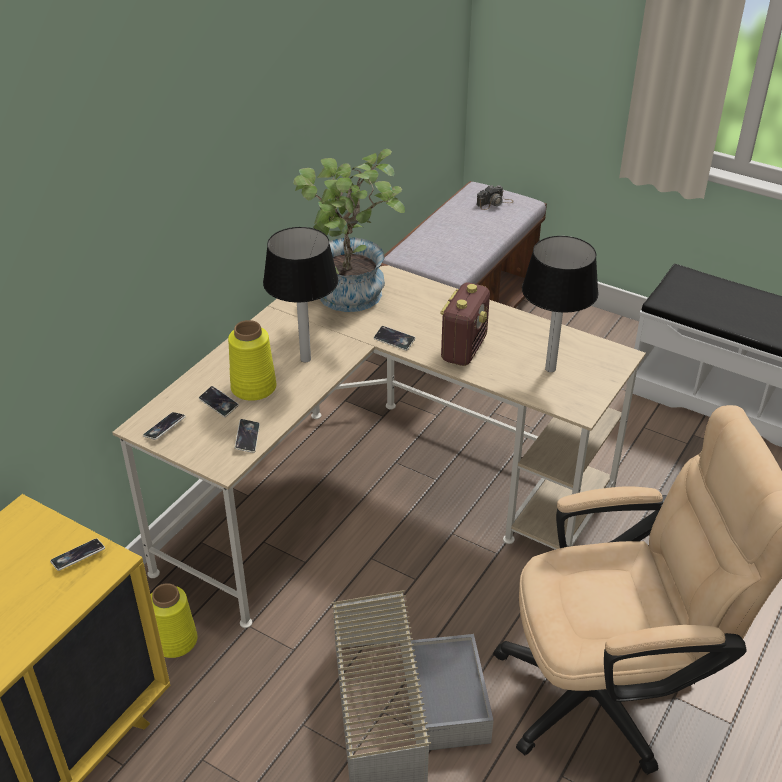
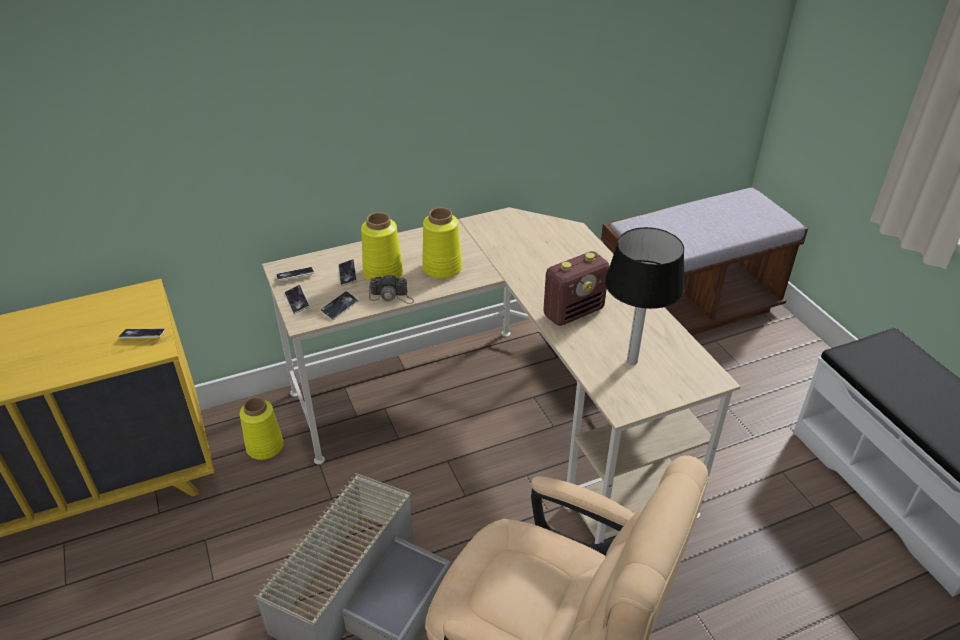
camera: 35 degrees right, 0 degrees up
table lamp [263,227,338,362] -> yellow vase [422,208,462,279]
potted plant [294,149,405,312] -> none
phone [374,326,415,351] -> phone moved to [284,285,310,314]
camera [477,185,514,210] -> camera moved to [369,274,414,304]

